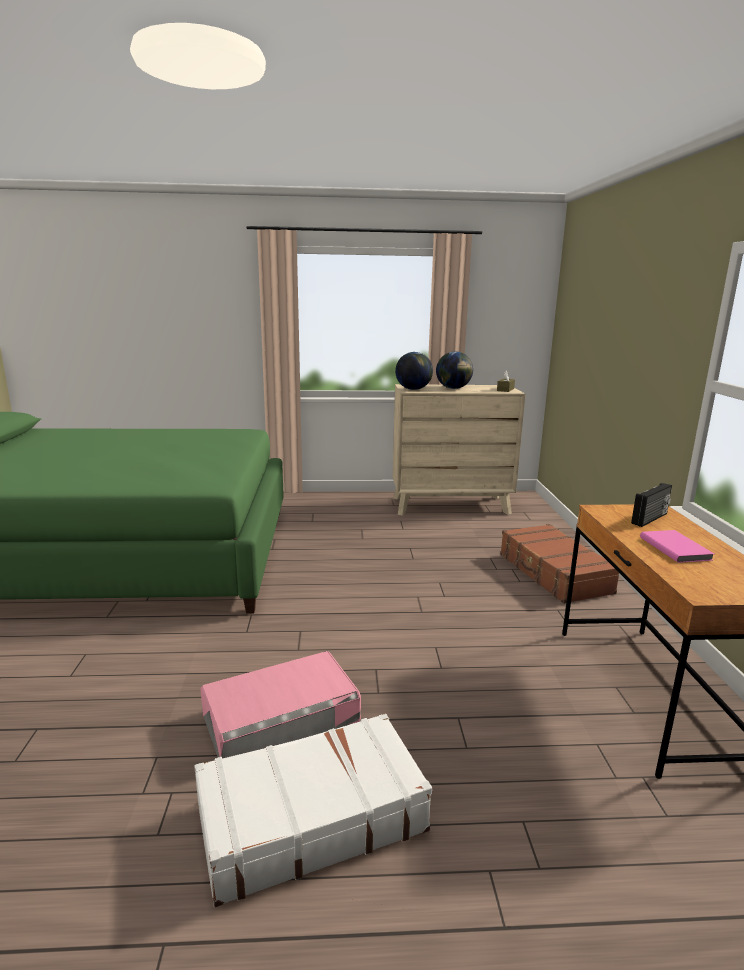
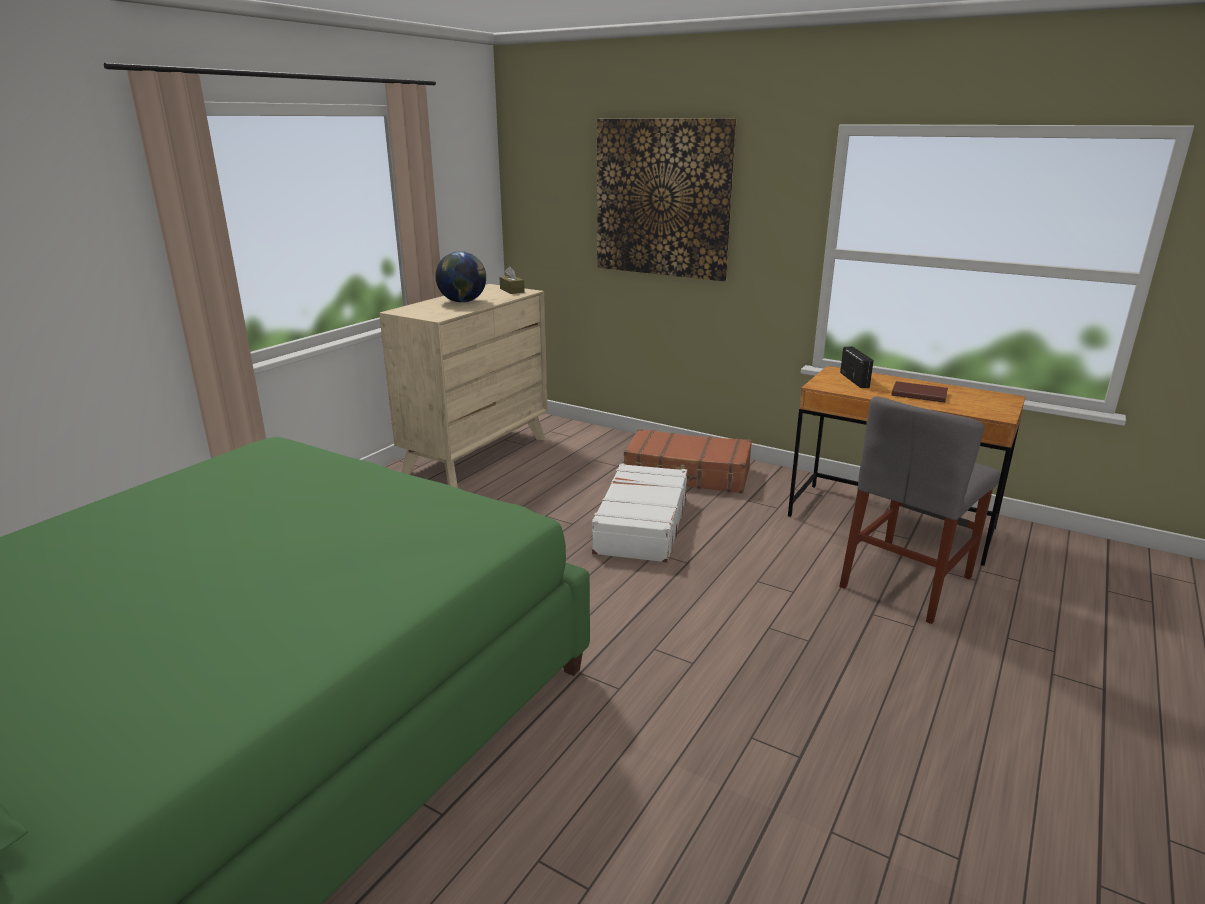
camera: 55 degrees left, 5 degrees up
white suitcase [194,713,432,907] -> white suitcase moved to [588,463,687,563]
pink storage box [200,651,361,758] -> none
globe [395,352,433,390] -> none
pink book [640,530,714,563] -> brown book [891,381,948,403]
none -> picture [597,119,737,281]
none -> grey chair [839,396,1000,624]

